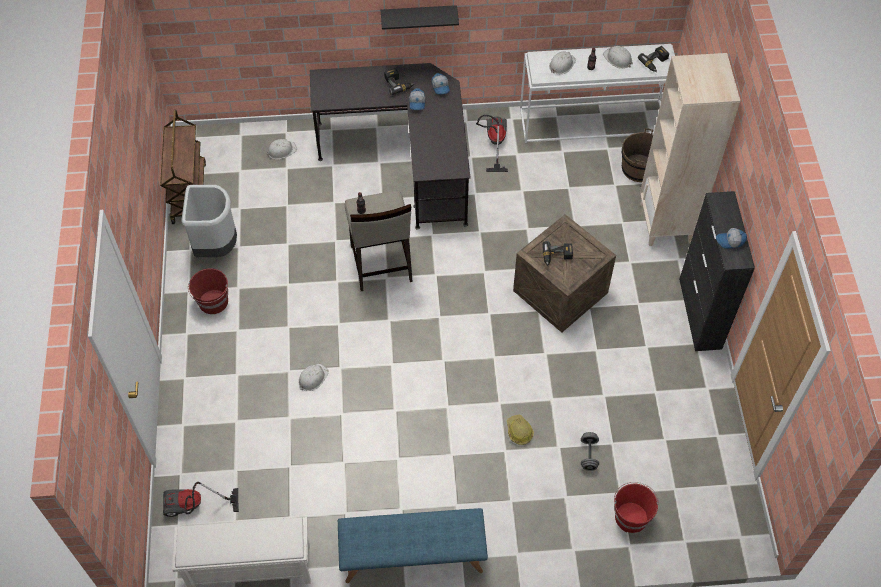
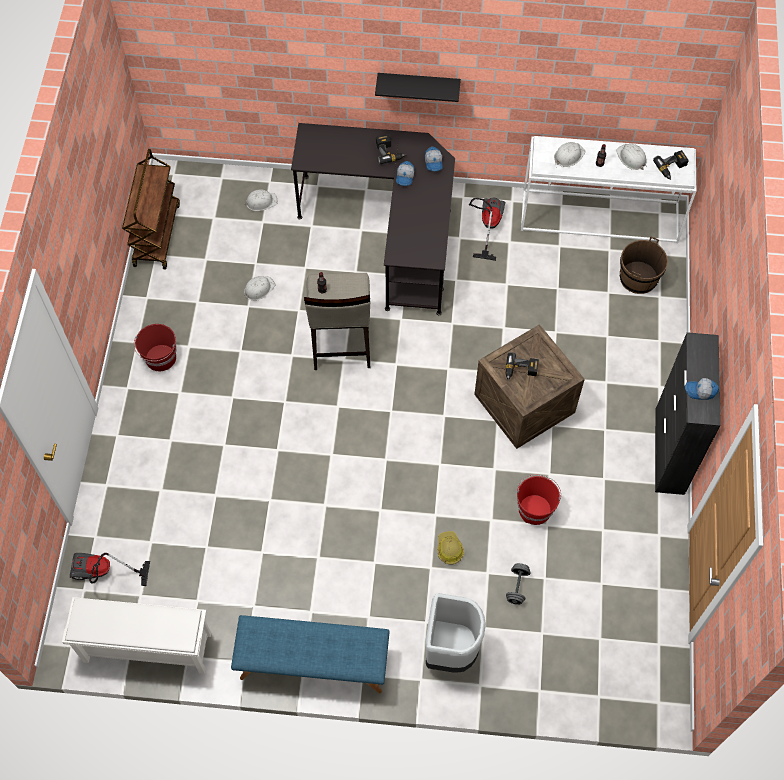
camera: 10 degrees right, 5 degrees up
grey trash can [181,185,237,257] -> grey trash can moved to [425,593,486,672]
white hard hat [298,364,329,391] -> white hard hat moved to [244,276,275,301]
red bucket [614,482,659,533] -> red bucket moved to [517,475,561,525]
beige bookcase [640,53,740,246] -> none

